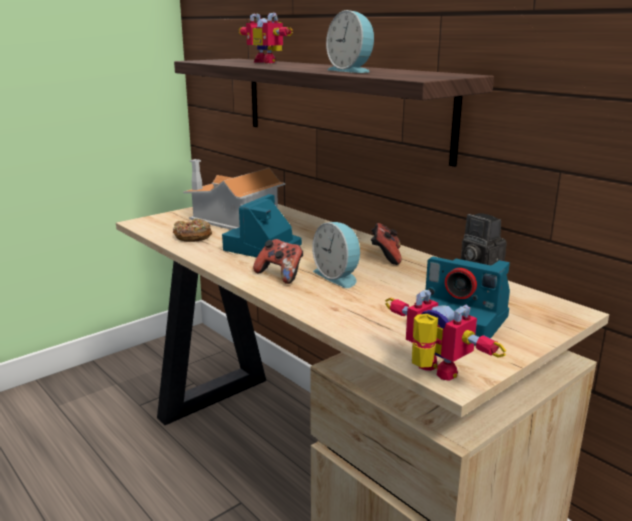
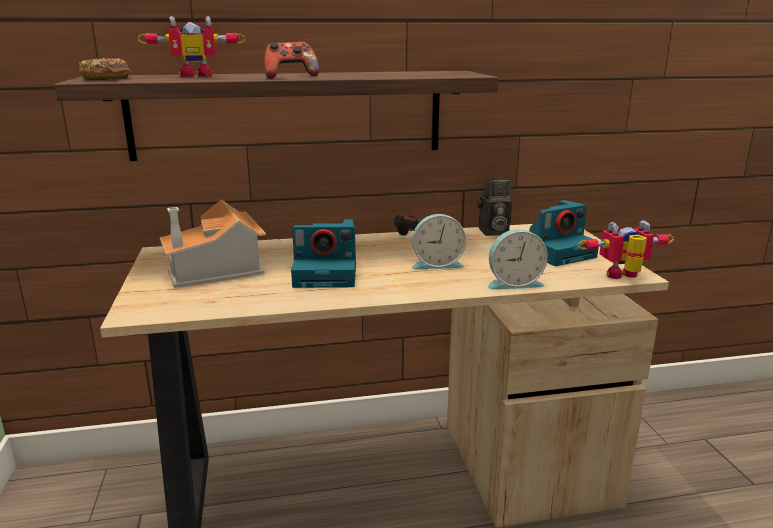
camera: 60 degrees left, 0 degrees up
donut [173,218,212,242] -> donut moved to [79,58,131,80]
camera [222,194,302,257] -> camera turned 60 degrees counterclockwise [291,219,356,288]
game controller [253,239,303,284] -> game controller moved to [264,42,319,78]
alarm clock [326,10,375,73] -> alarm clock moved to [488,229,548,290]

